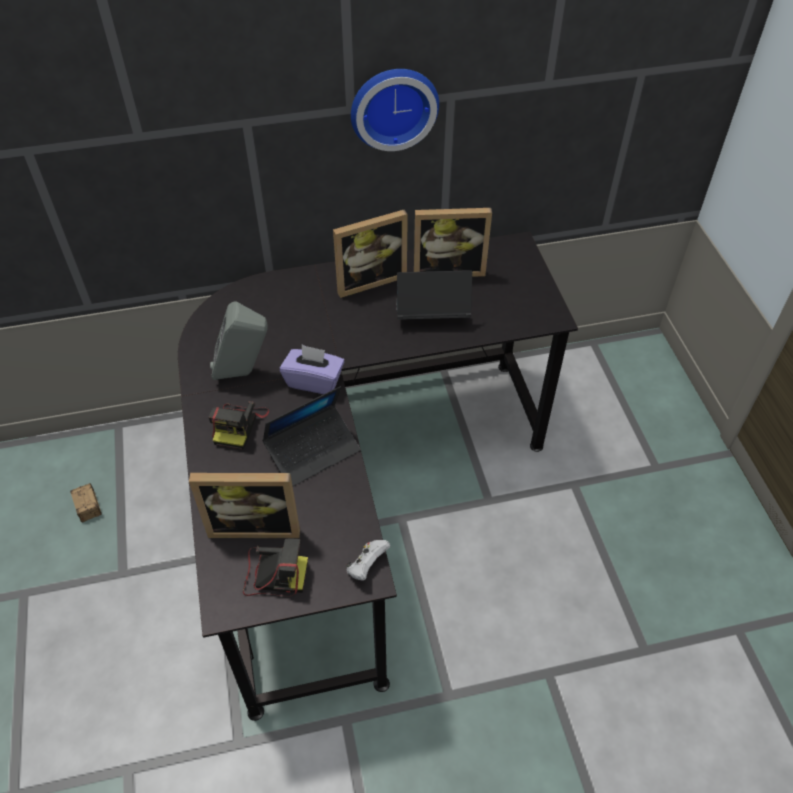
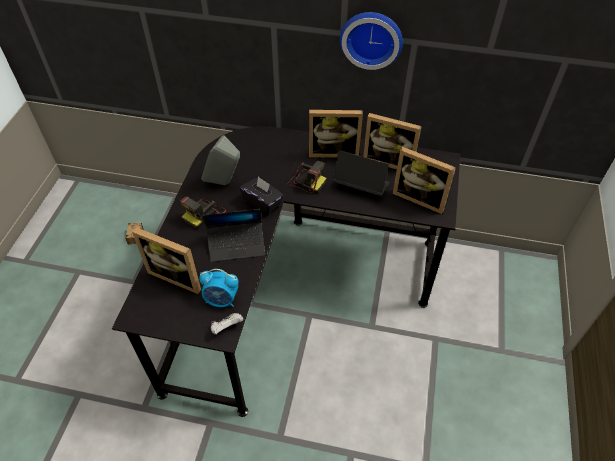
camera: 25 degrees right, 0 degrees up
camera [243,539,308,596] -> camera moved to [288,161,327,193]
purple tissue box [280,345,345,394] -> black tissue box [240,176,284,215]
none -> alarm clock [199,269,239,307]
none -> picture frame [393,147,456,214]

